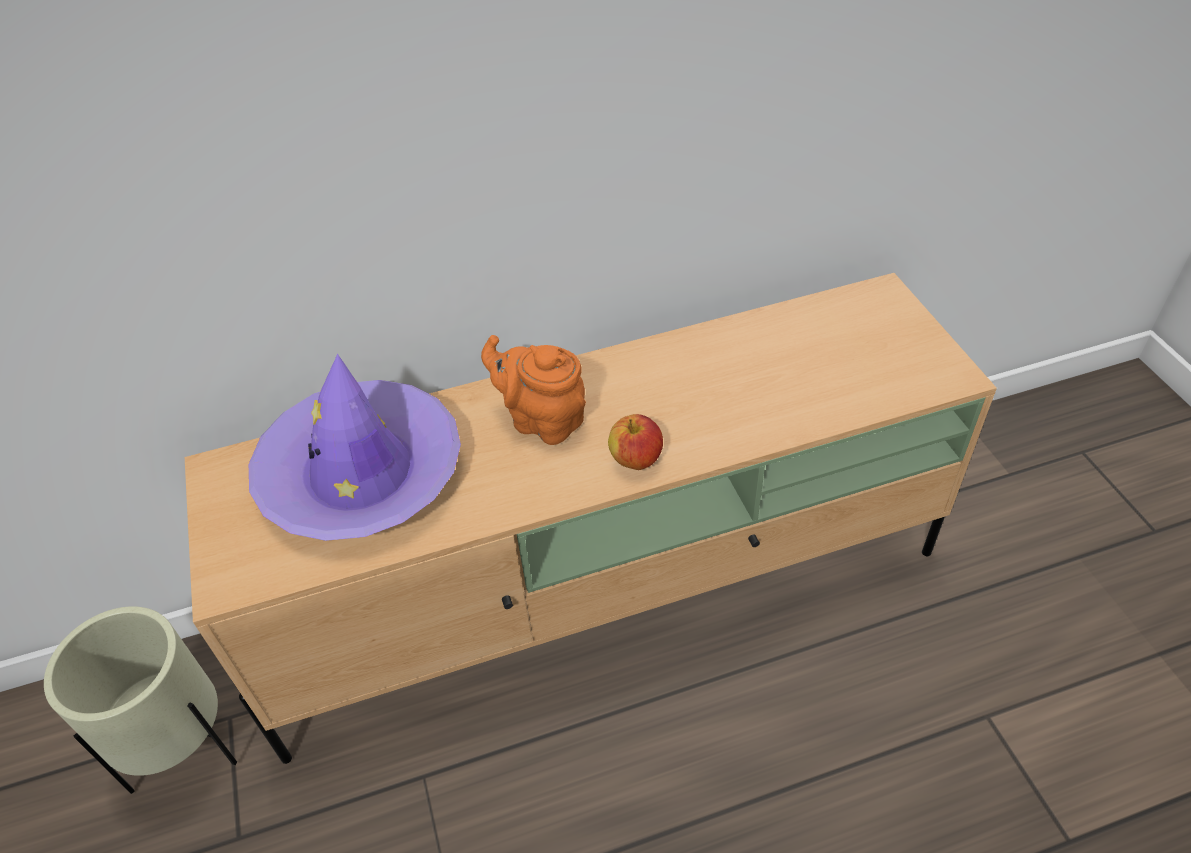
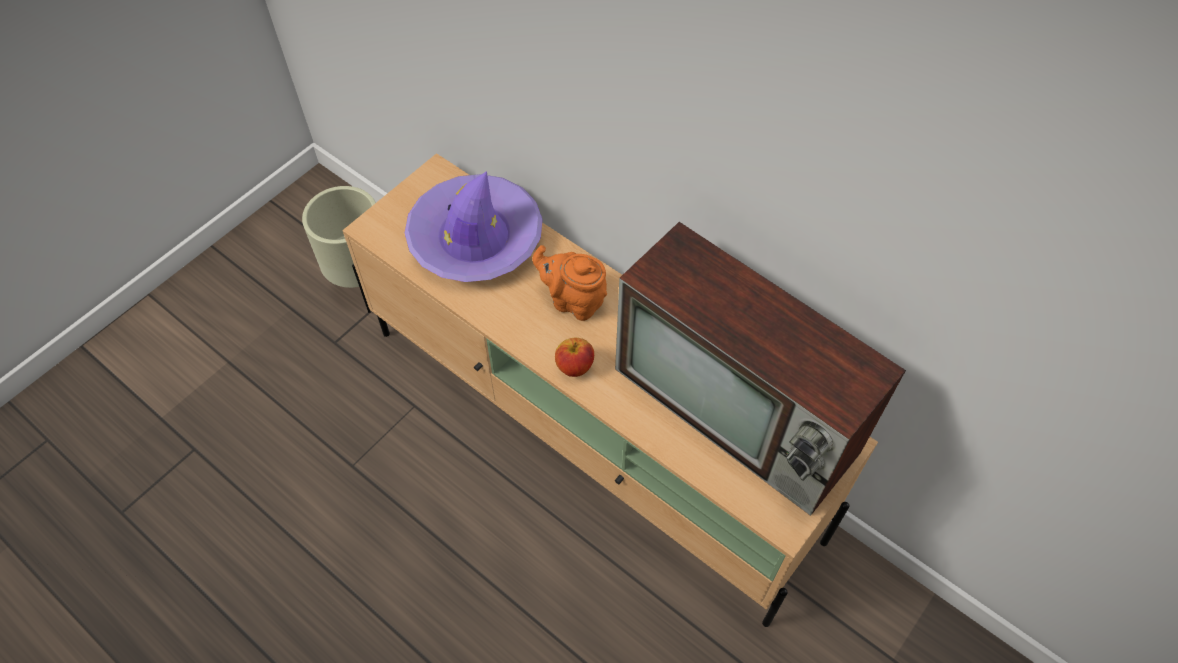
camera: 55 degrees right, 10 degrees up
orange teapot [481,335,586,445] -> orange teapot turned 60 degrees counterclockwise [532,245,607,321]
none -> television [615,222,906,516]

